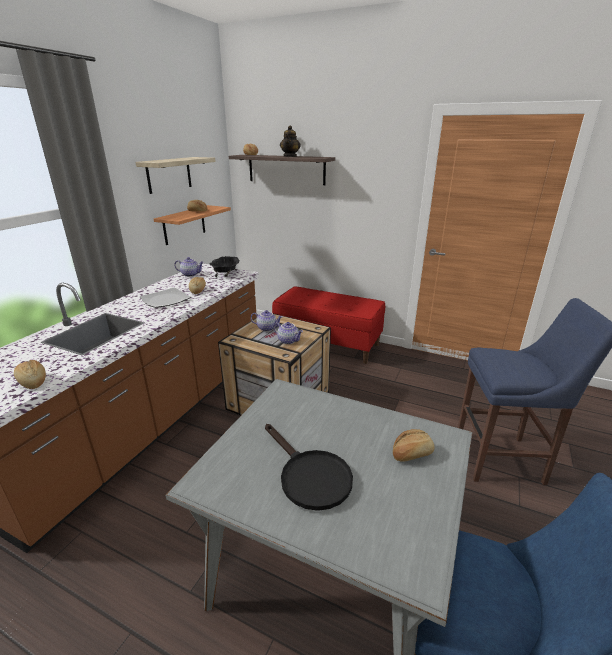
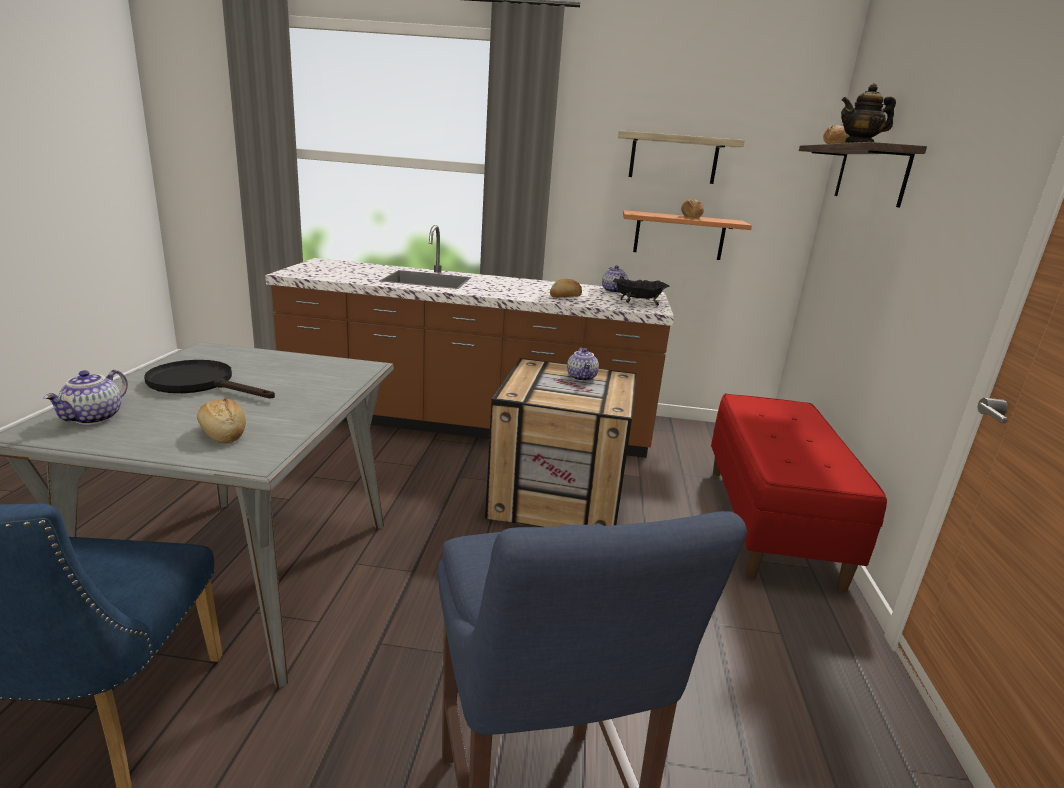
camera: 70 degrees right, 5 degrees down
bread [14,360,46,389] -> none
plate [140,288,191,308] -> none
black frying pan [265,424,353,511] -> black frying pan turned 75 degrees clockwise [144,360,275,399]
teapot [274,322,303,344] -> teapot moved to [43,370,128,425]

